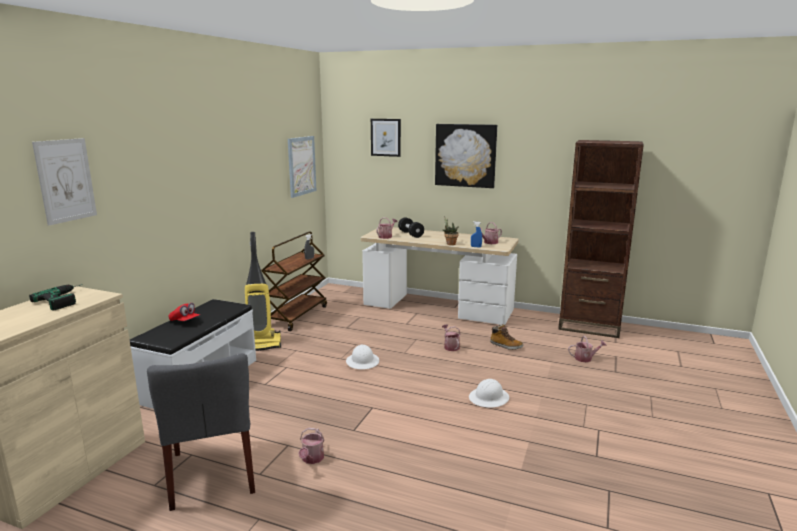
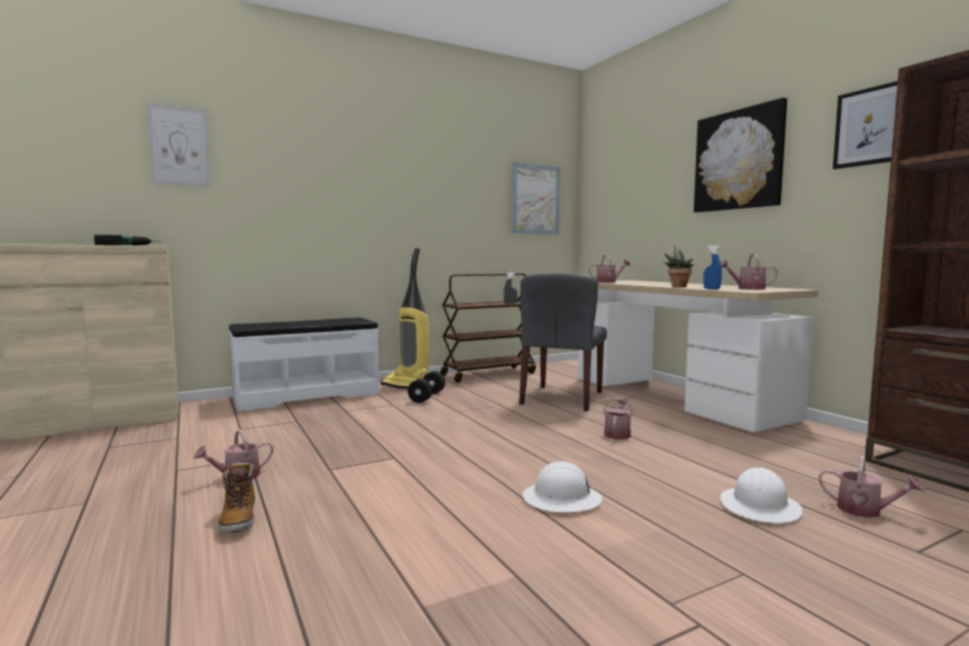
camera: 40 degrees right, 10 degrees down
grey chair [147,353,255,511] -> grey chair moved to [519,273,607,411]
red cap [169,303,200,321] -> none
white hard hat [346,345,379,369] -> white hard hat moved to [720,467,802,523]
picture [371,119,401,157] -> picture moved to [833,81,898,169]
black dumbbell [398,217,424,238] -> black dumbbell moved to [408,371,445,403]
boot [490,324,523,350] -> boot moved to [217,462,255,532]

